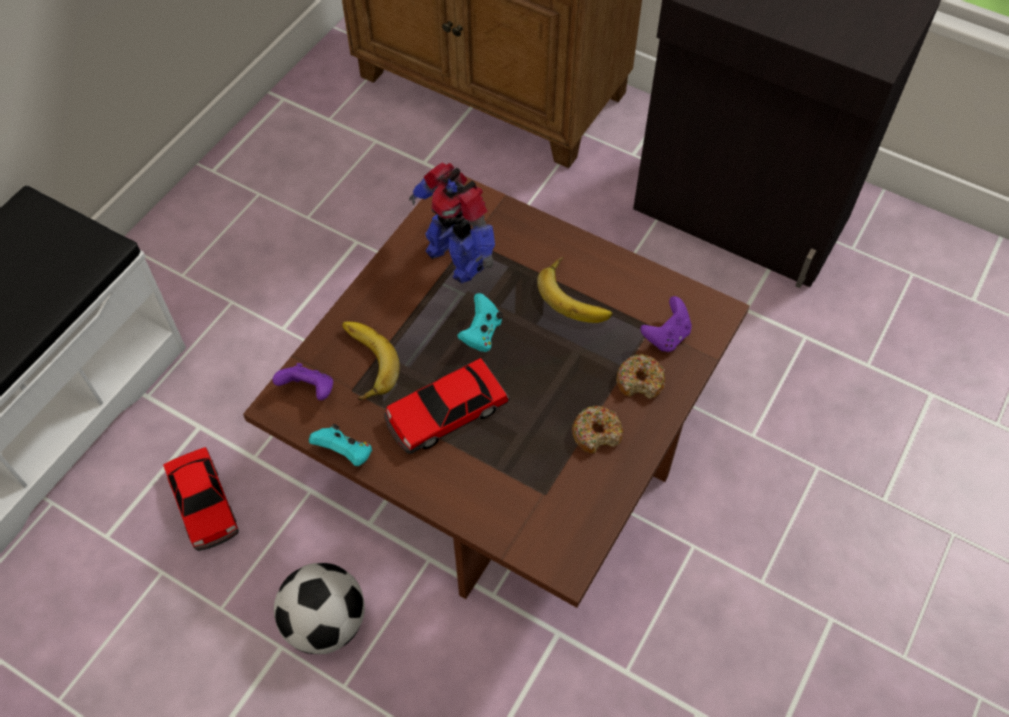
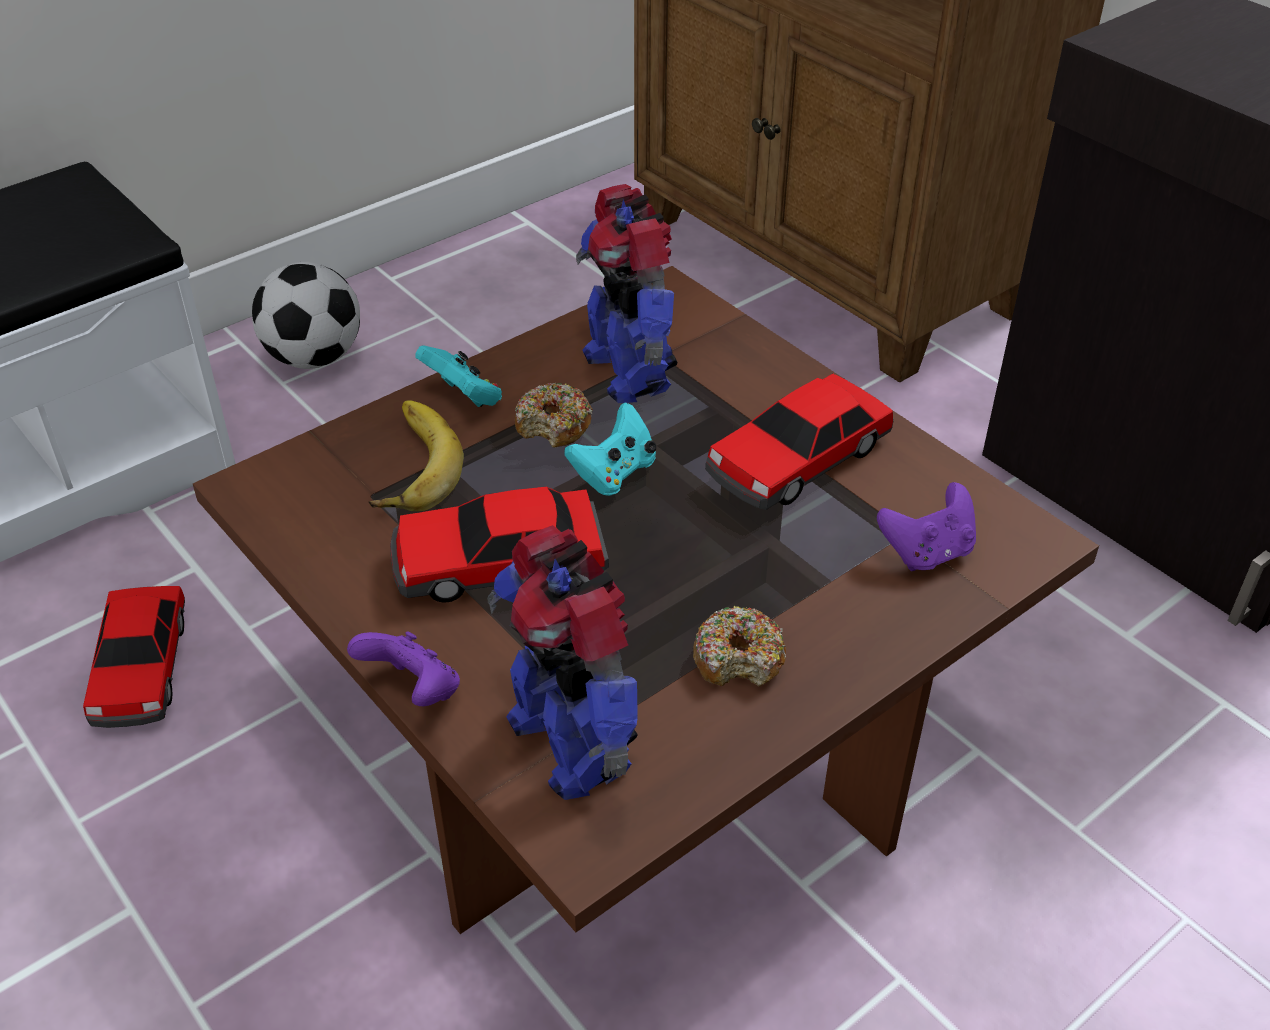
camera: 20 degrees right, 15 degrees down
purple game controller [273,363,333,400] -> purple game controller moved to [347,632,460,706]
football [274,563,365,654] -> football moved to [252,262,360,369]
turquoise game controller [309,424,372,466] -> turquoise game controller moved to [415,345,502,407]
banana [537,257,613,323] -> toy car [706,374,894,510]
donut [616,355,665,399] -> donut moved to [515,383,593,448]
none -> toy robot [487,525,638,800]

